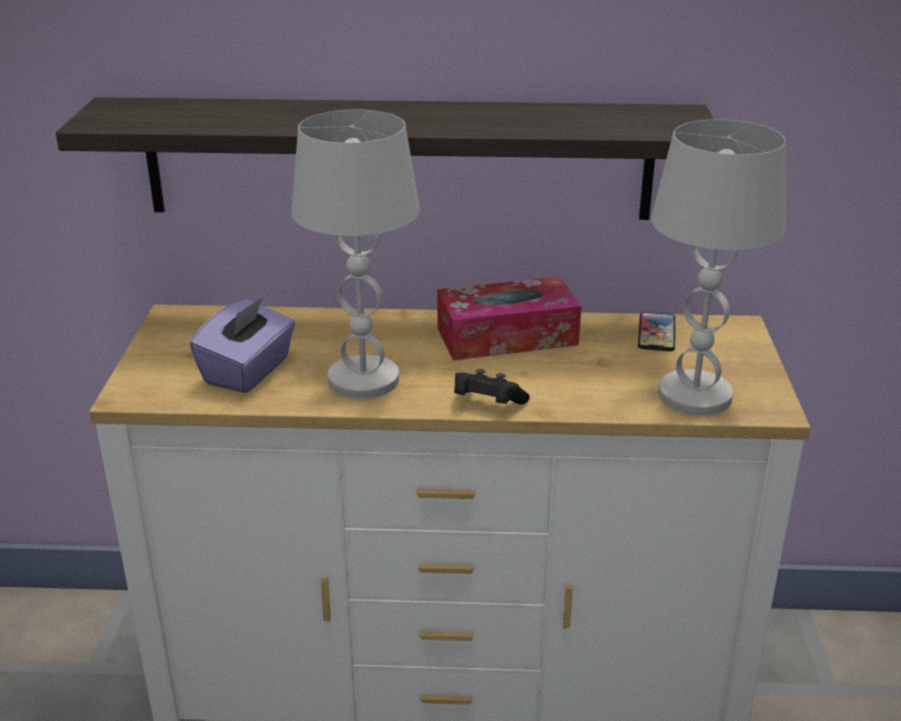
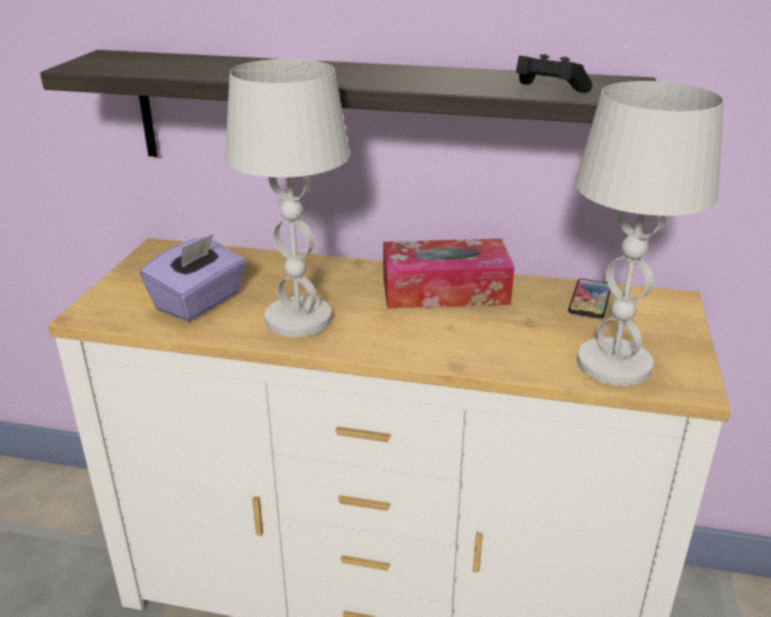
camera: 10 degrees right, 0 degrees up
black game controller [454,369,530,405] -> black game controller moved to [516,54,593,93]

